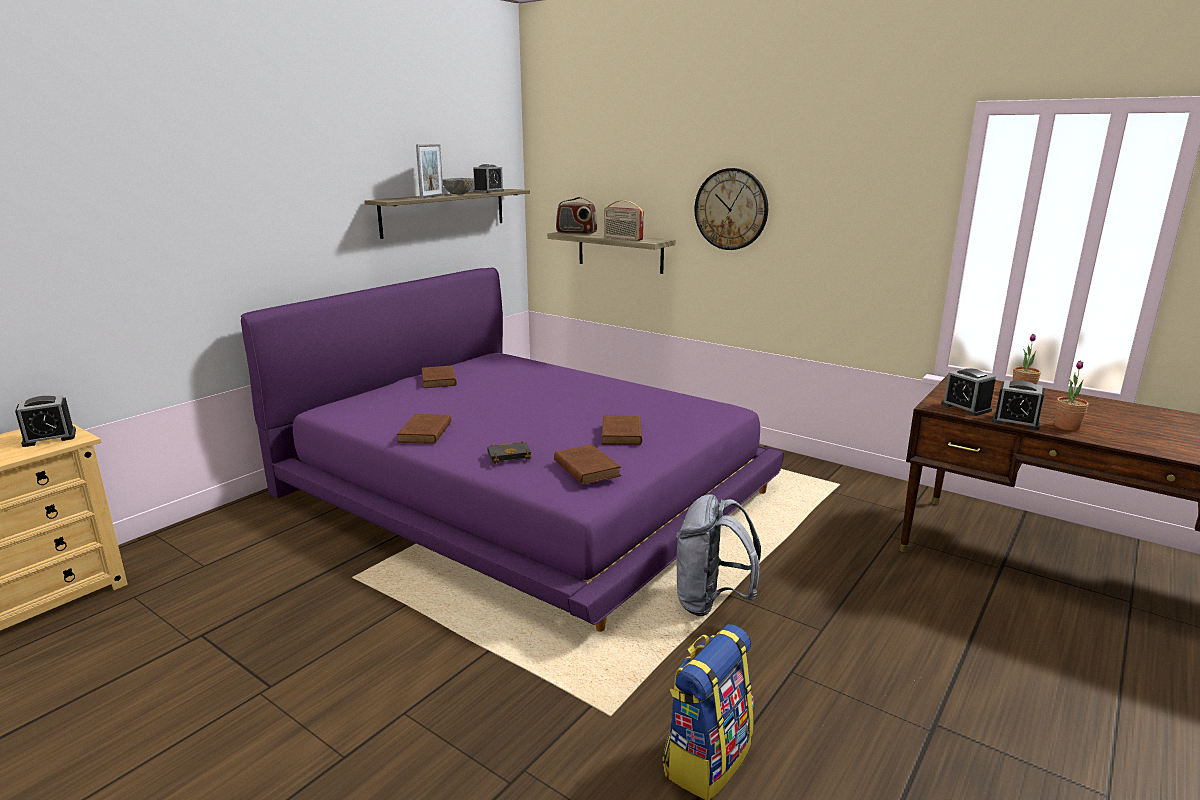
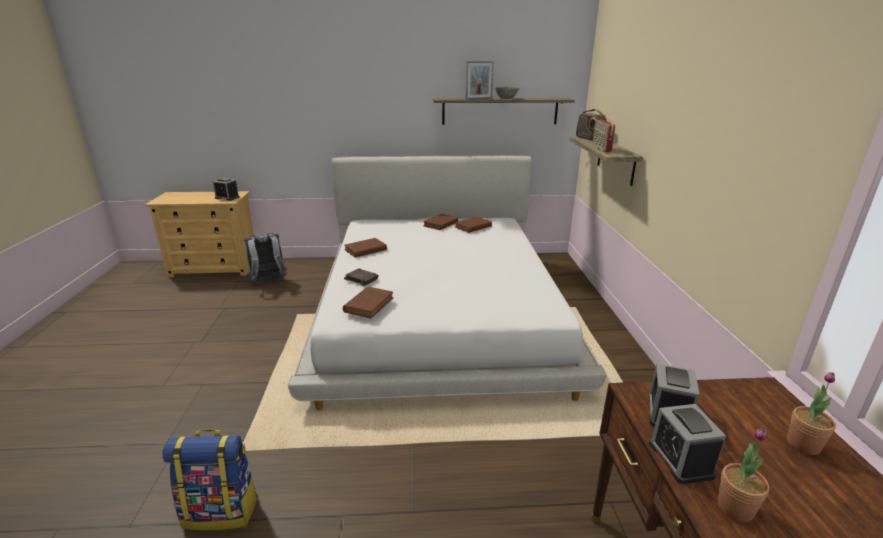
camera: 50 degrees right, 5 degrees up
purple bed [241,267,784,632] -> white bed [288,155,607,410]
alarm clock [473,164,504,193] -> none
brown book [602,415,642,445] -> brown book moved to [455,216,492,233]
grey backpack [676,494,761,616] -> grey backpack moved to [244,233,287,284]
wall clock [695,168,768,250] -> none

